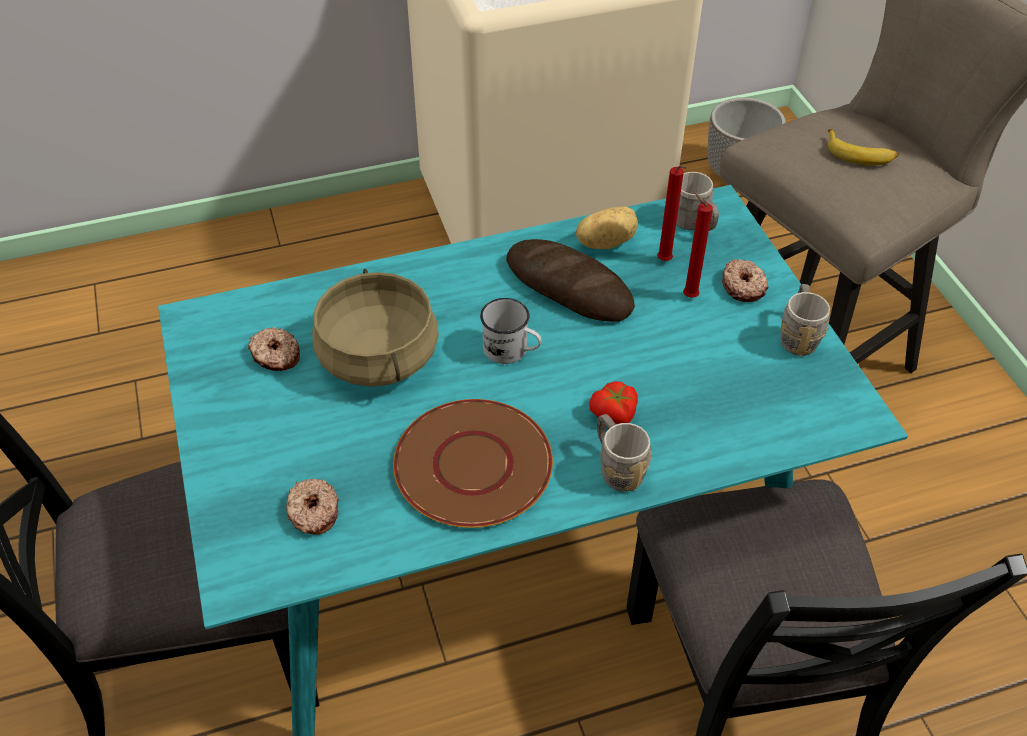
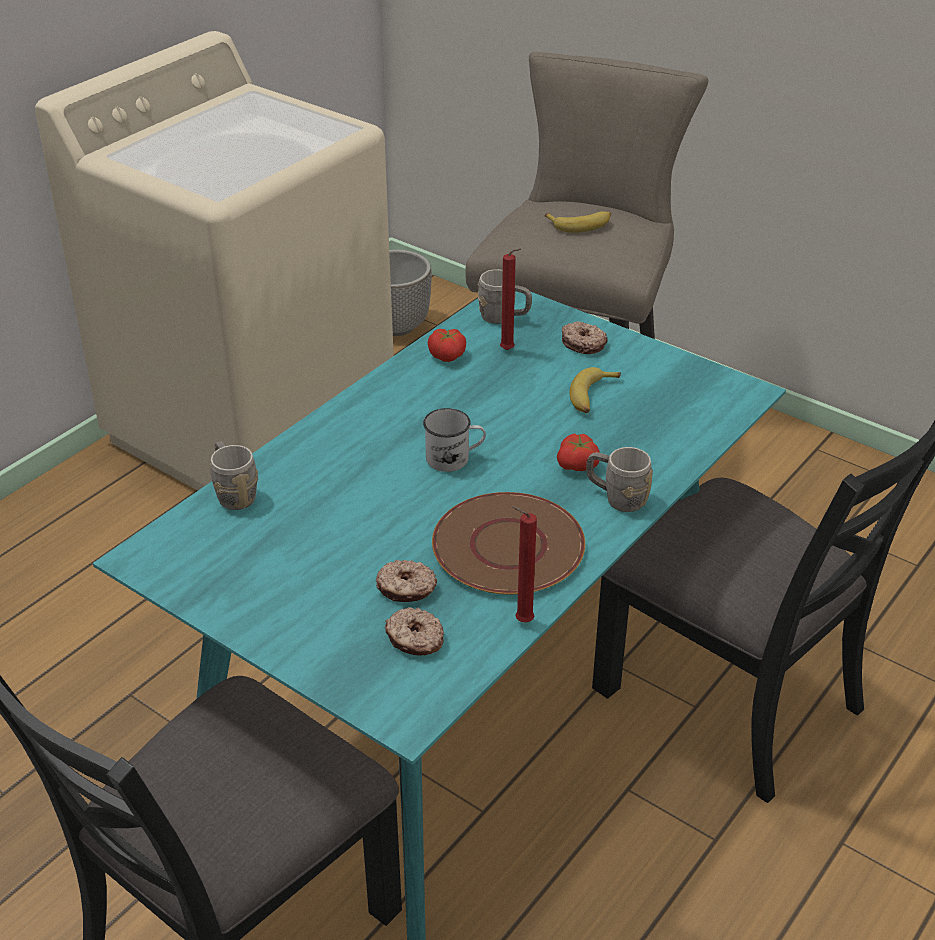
camera: 35 degrees left, 10 degrees down
donut [248,327,300,371] -> donut moved to [376,560,437,602]
beige cooking pot [312,269,439,387] -> none
bread [506,239,635,322] -> none
potato [576,206,638,249] -> tomato [428,329,466,362]
red candle [683,191,713,298] -> red candle moved to [512,506,537,623]
grey mug [781,284,830,356] -> grey mug moved to [210,442,258,510]
none -> banana [569,367,621,413]

